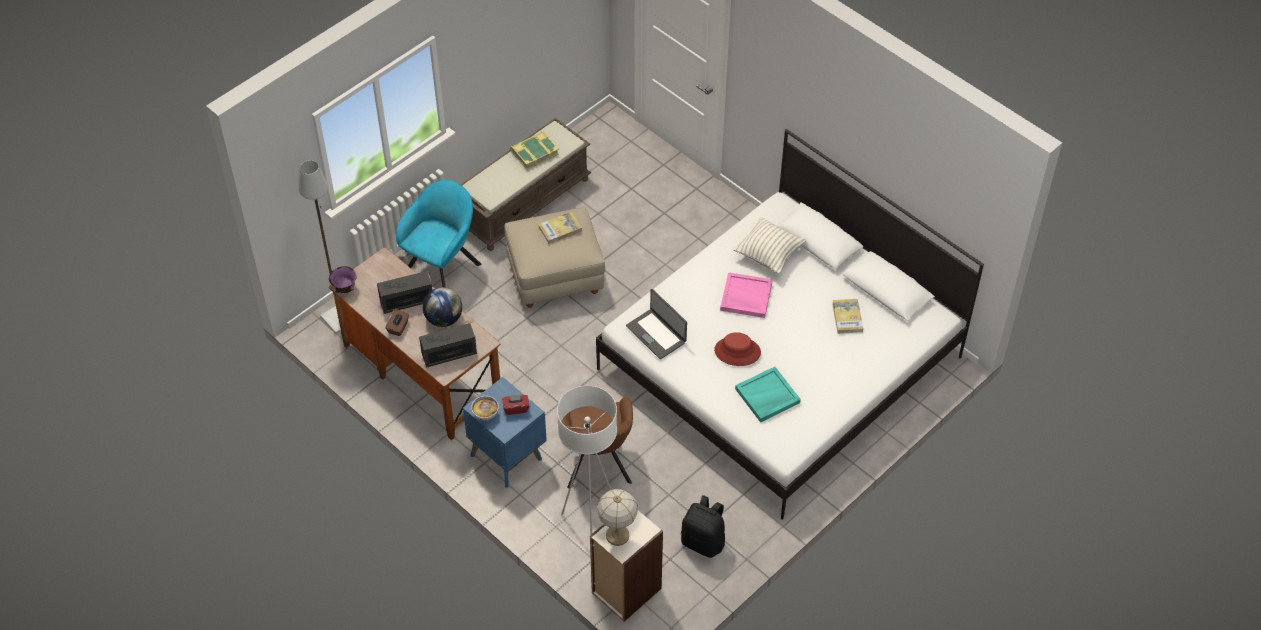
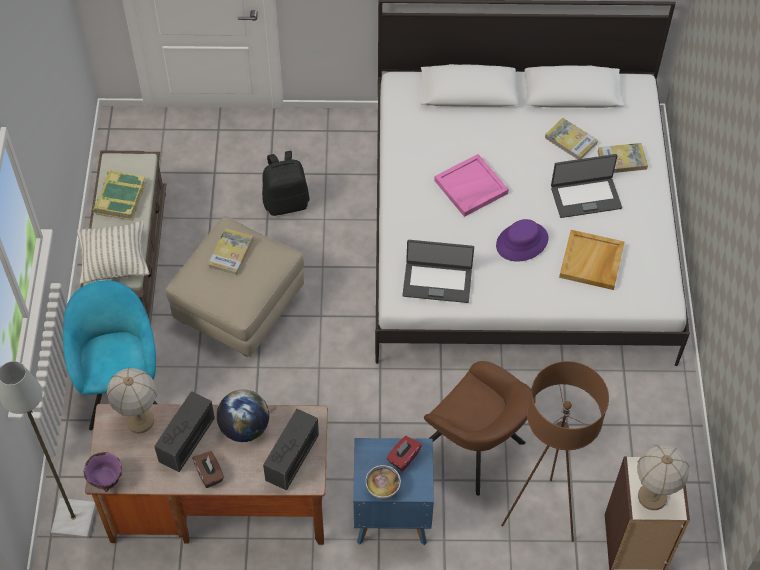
camera: 45 degrees left, 5 degrees up
white floor lamp [557,386,617,534] -> brown floor lamp [501,361,609,542]
black backpack [681,495,725,558] -> black backpack moved to [262,151,310,216]
red hat [714,332,761,366] -> purple hat [496,219,548,262]
pillow [733,217,807,274] -> pillow moved to [77,221,149,284]
turquoise tray [735,367,801,423] -> beige tray [559,230,624,290]
none -> table lamp [107,368,157,433]
none -> laptop [551,154,622,218]
none -> book [597,143,648,173]

